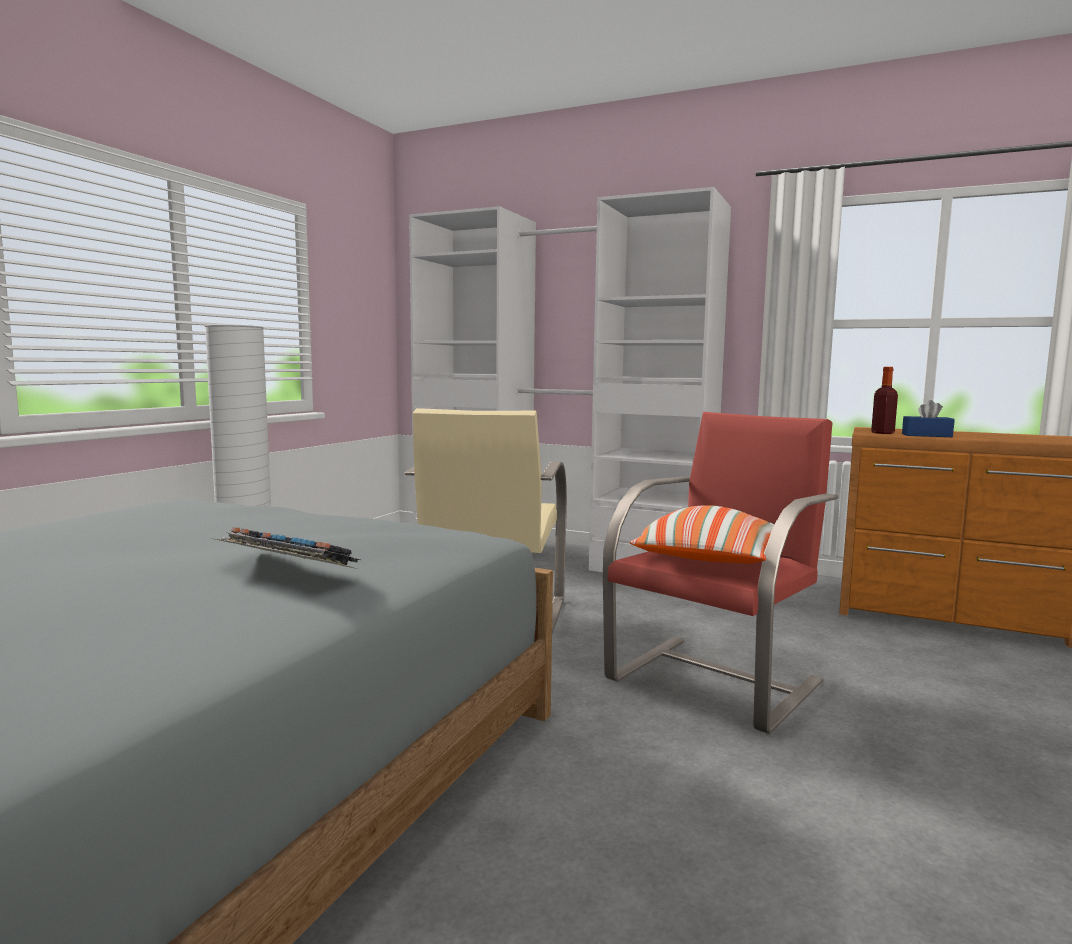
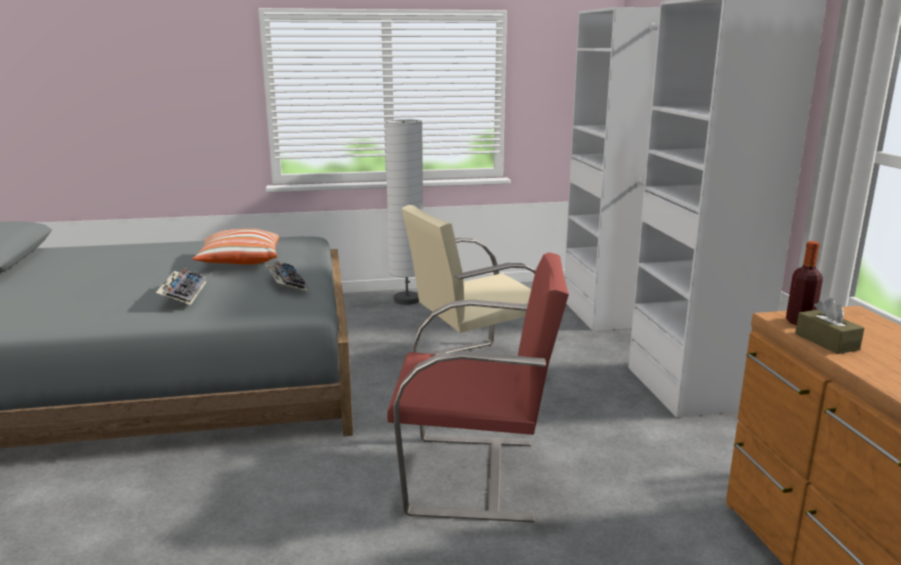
camera: 55 degrees right, 10 degrees up
pillow [629,505,774,564] -> pillow moved to [193,229,279,265]
blue tissue box [902,400,955,437] -> brown tissue box [795,298,864,354]
none -> keyboard [265,261,309,292]

